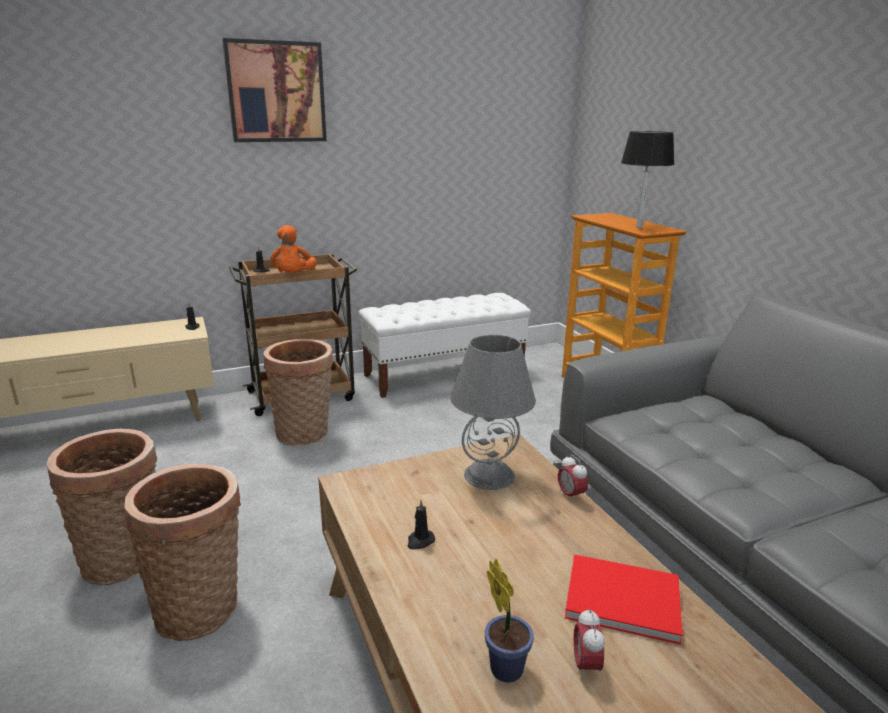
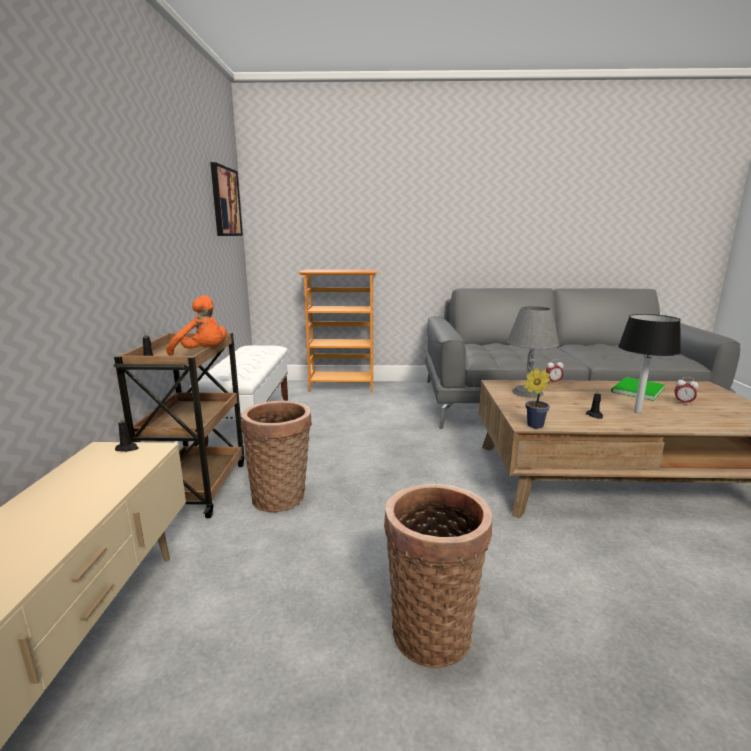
camera: 65 degrees left, 5 degrees down
basket [124,464,241,641] -> none
picture [222,38,327,142] -> picture moved to [210,162,243,236]
potted plant [485,559,534,683] -> potted plant moved to [524,368,550,428]
red book [565,554,683,644] -> green book [611,377,665,401]
black table lamp [621,131,675,228] -> black table lamp moved to [618,314,681,413]

